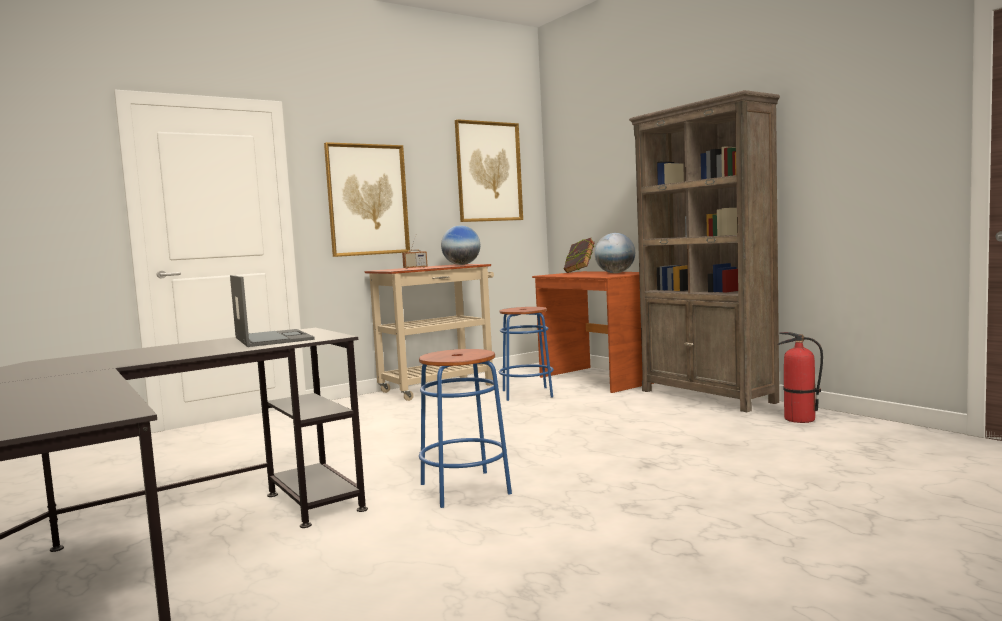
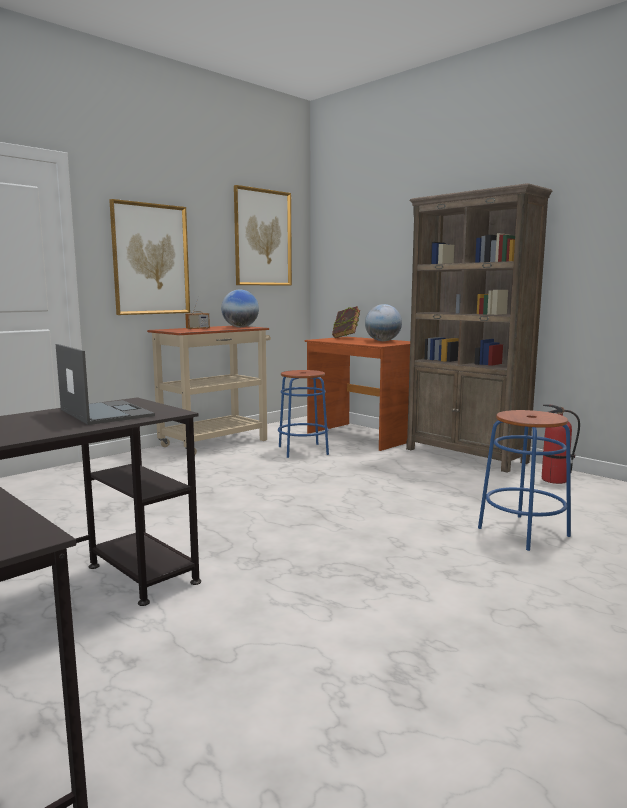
camera: 10 degrees left, 5 degrees up
blue stool [419,349,512,508] -> blue stool moved to [478,410,571,551]

